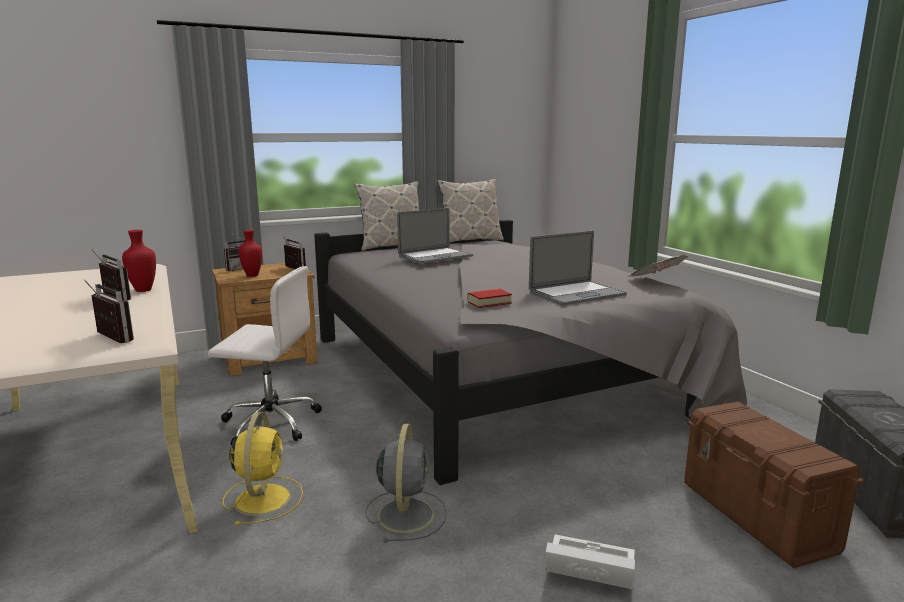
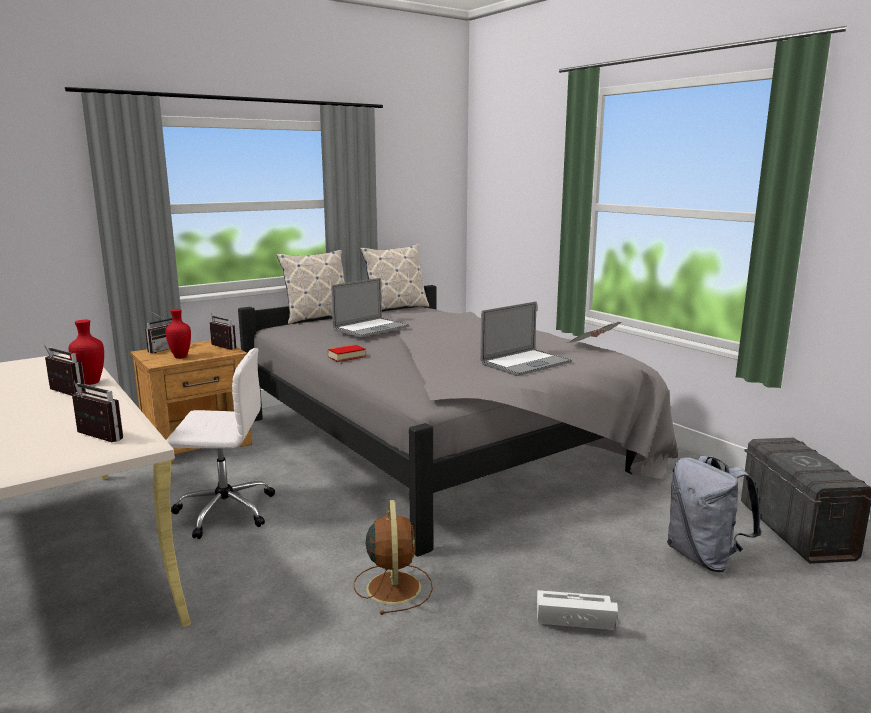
camera: 10 degrees left, 0 degrees up
yellow fan [223,412,303,525] -> none
grey fan [366,424,447,542] -> brown fan [354,500,433,615]
book [467,289,512,308] -> book moved to [328,345,366,362]
brown storage box [684,402,864,568] -> grey backpack [667,456,761,572]

